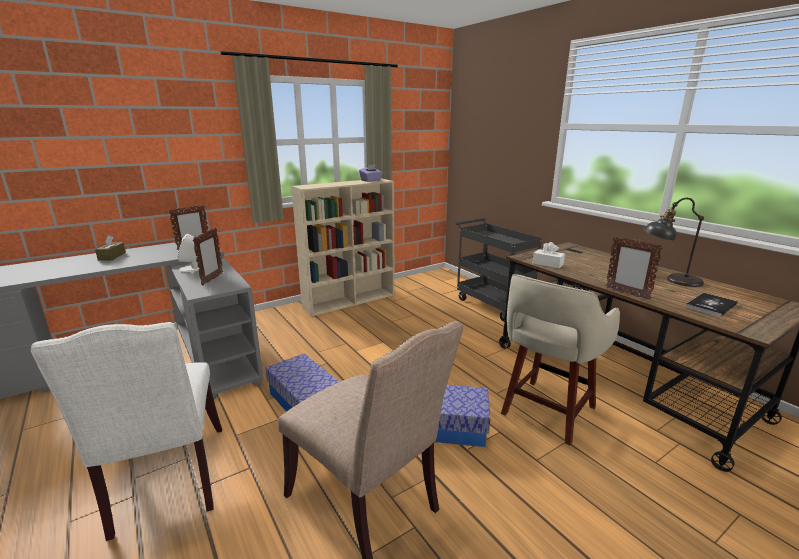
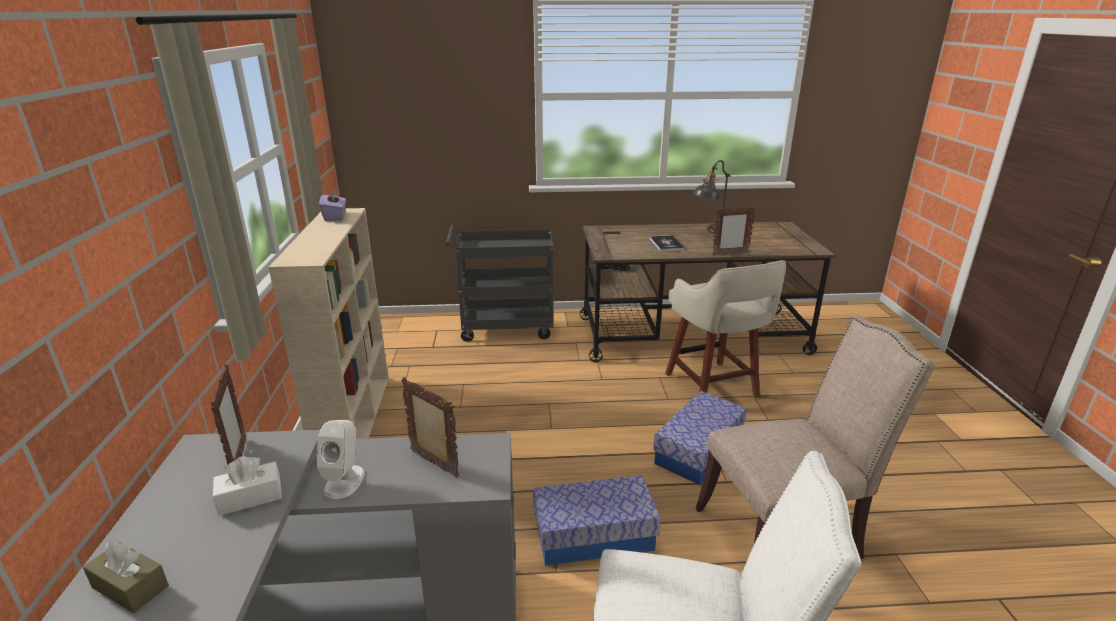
camera: 60 degrees left, 5 degrees up
white tissue box [533,242,565,268] -> white tissue box moved to [213,456,282,516]
book [686,293,738,317] -> book moved to [650,235,684,252]

